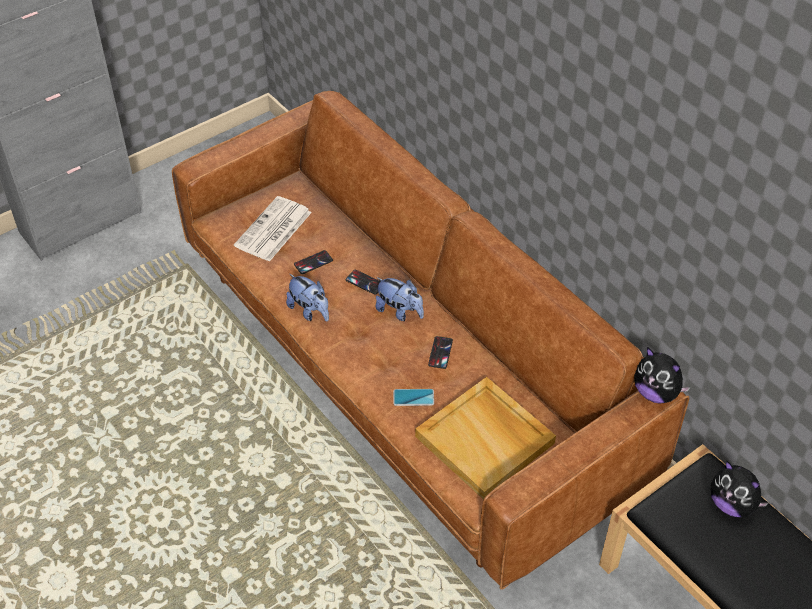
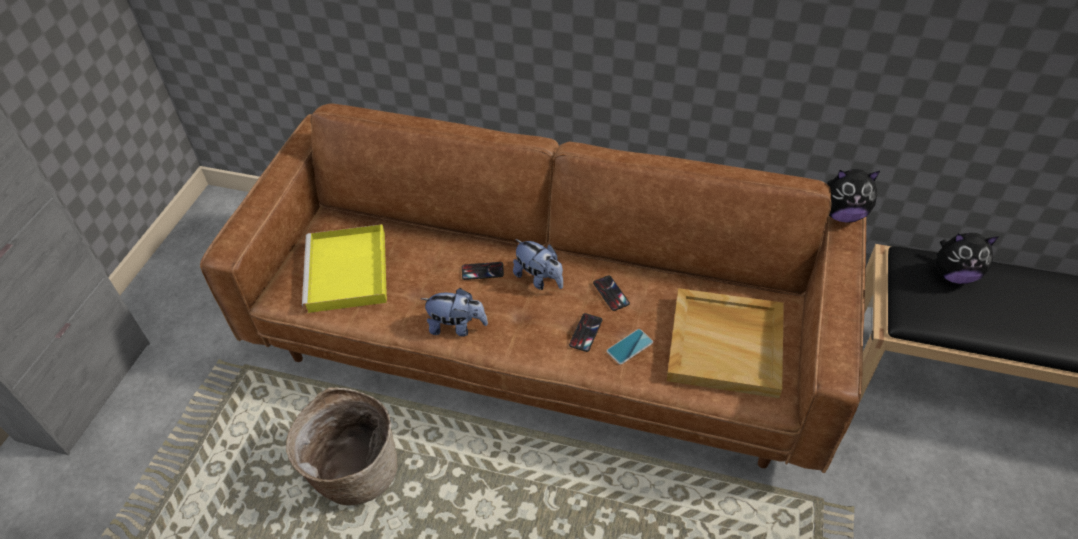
camera: 35 degrees left, 0 degrees up
newspaper [234,196,312,262] -> yellow tray [302,224,387,313]
phone [294,250,333,274] -> phone moved to [569,313,602,352]
plush toy [376,277,424,321] -> plush toy turned 45 degrees clockwise [513,239,563,290]
none -> basket [286,387,398,505]

